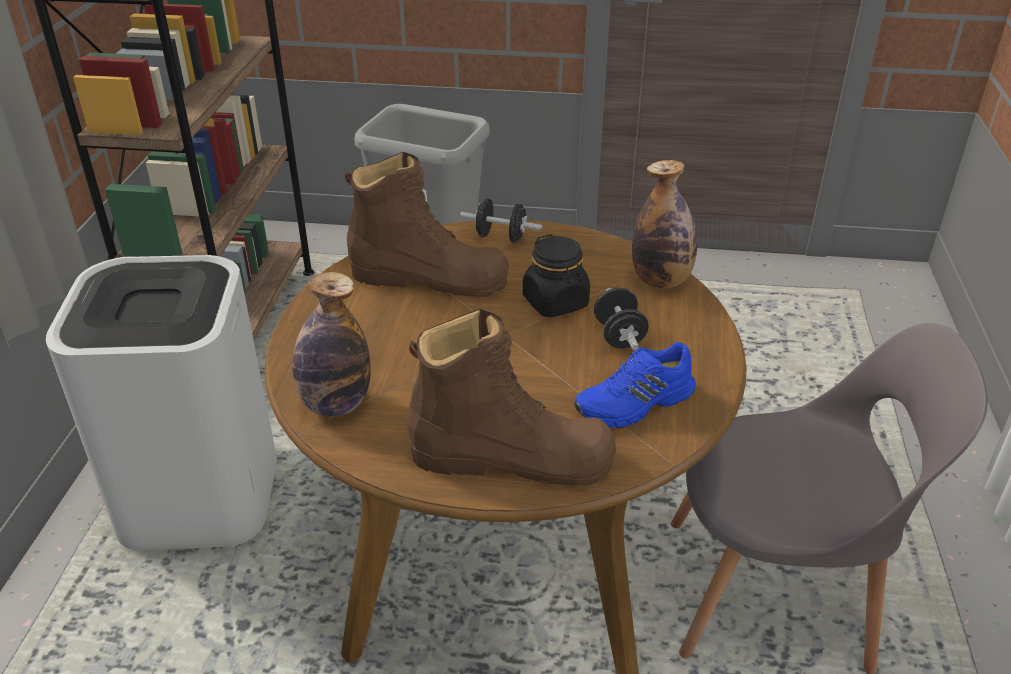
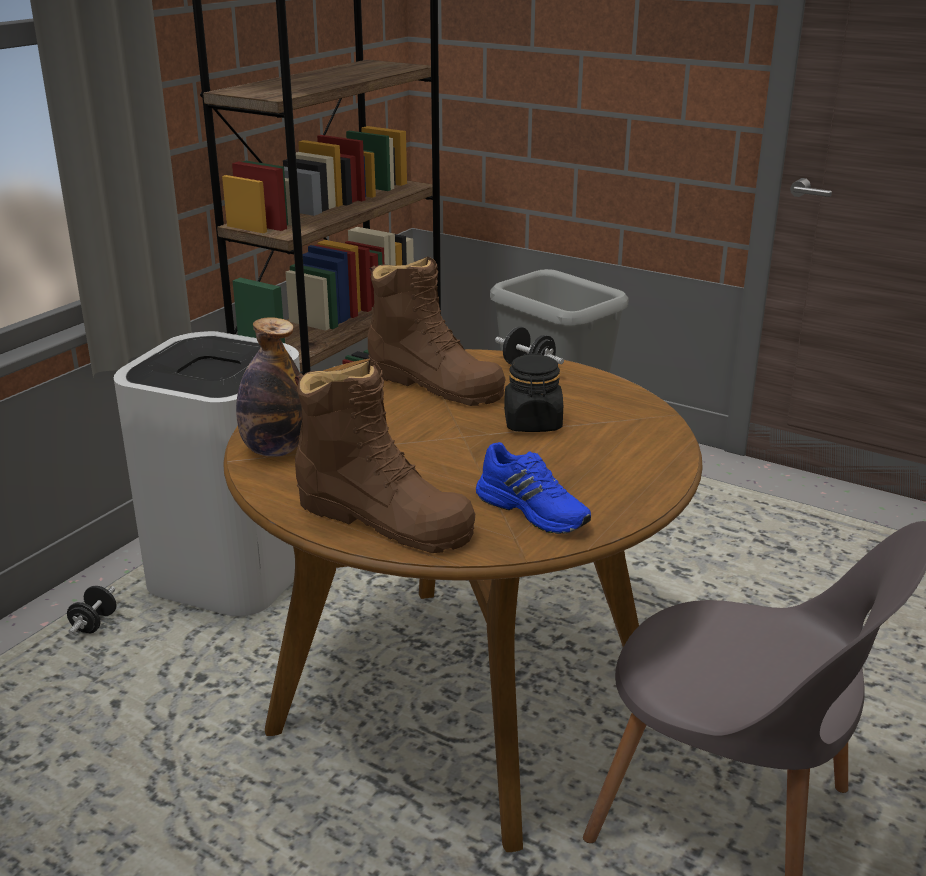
camera: 25 degrees right, 10 degrees down
blue shoe [574,342,696,429] -> blue shoe turned 135 degrees counterclockwise [476,442,591,534]
black dumbbell [594,288,648,350] -> black dumbbell moved to [67,586,117,634]
bottle [632,160,697,289] -> none

